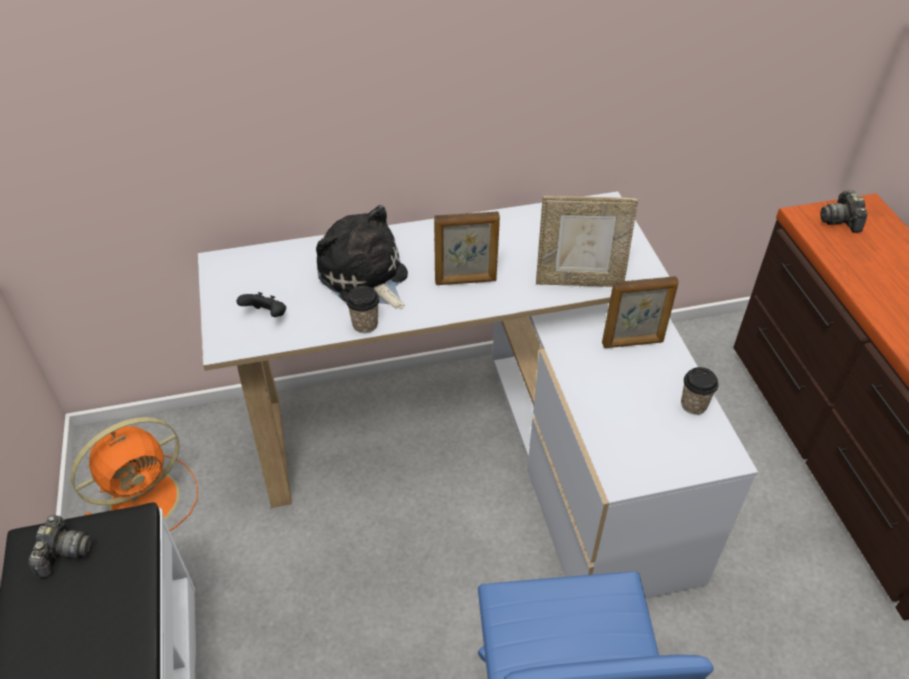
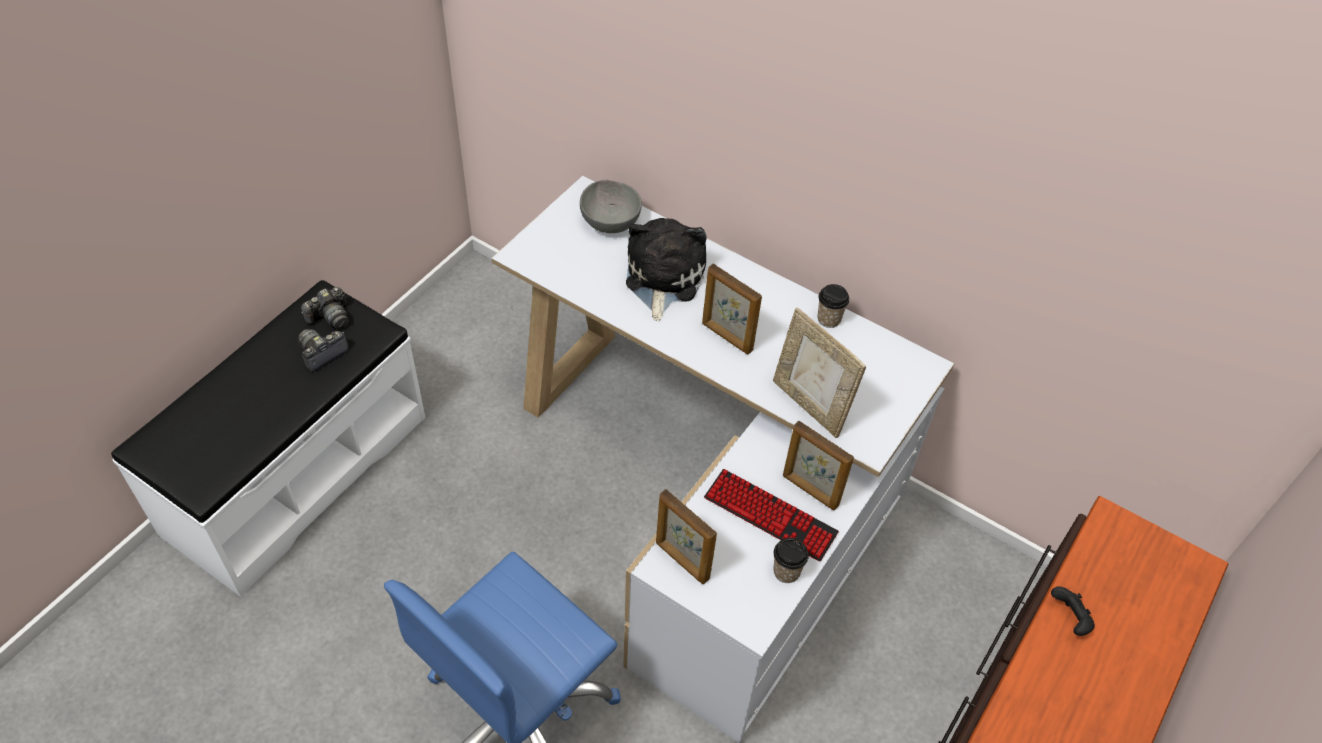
camera: 45 degrees right, 5 degrees up
orange fan [71,417,198,531] -> none
black game controller [236,292,286,317] -> black game controller moved to [1051,586,1095,636]
cup [346,286,380,333] -> cup moved to [817,284,849,328]
camera [820,190,867,233] -> camera moved to [298,329,349,372]
none -> grey bowl [580,179,642,233]
none -> picture frame [656,489,717,584]
none -> keyboard [704,469,839,562]

